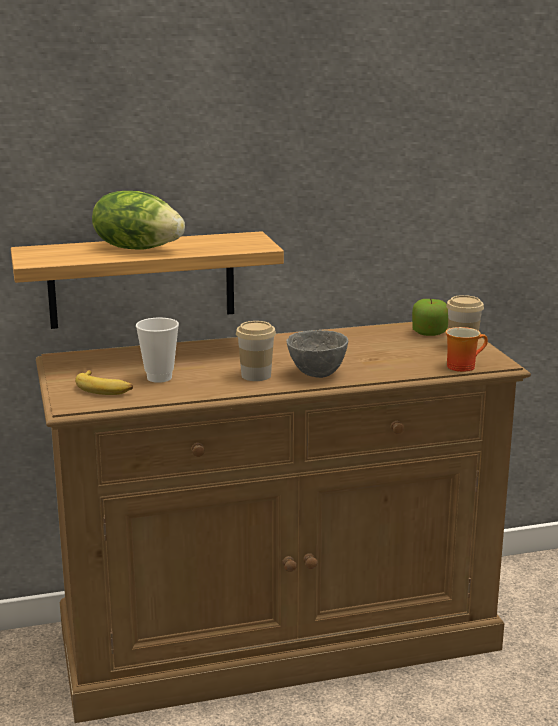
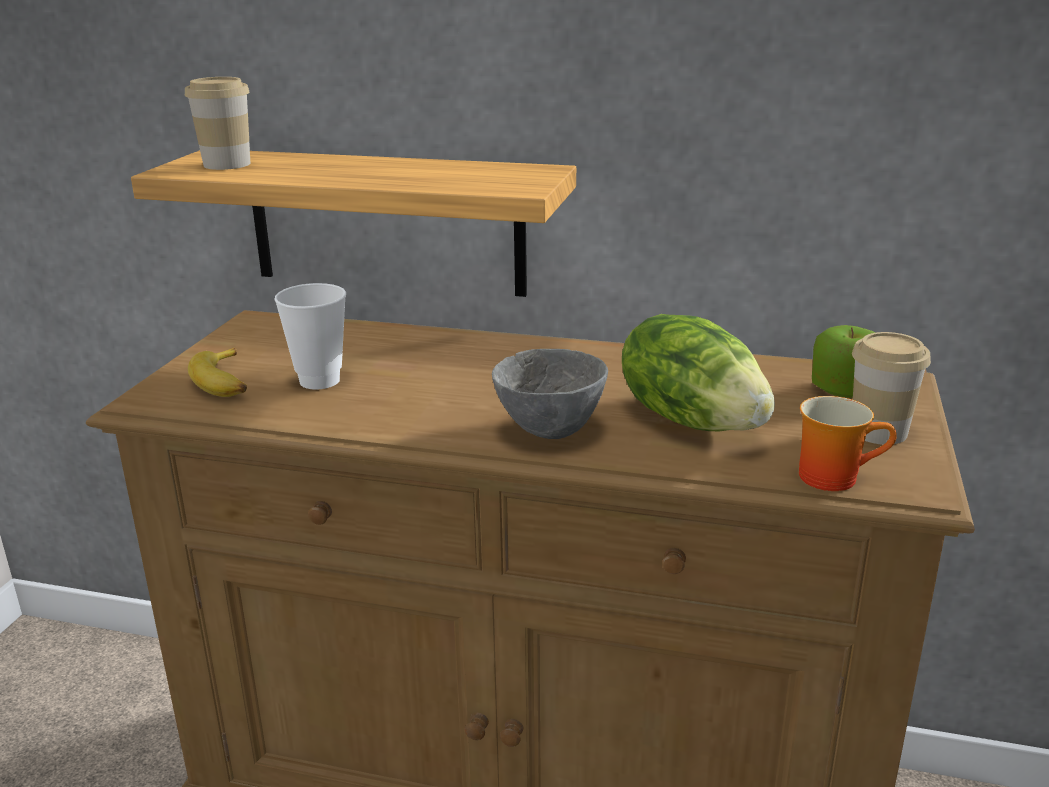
camera: 30 degrees right, 5 degrees up
lettuce [92,191,185,249] -> lettuce moved to [622,314,775,432]
cup [236,321,276,381] -> cup moved to [185,77,250,170]

